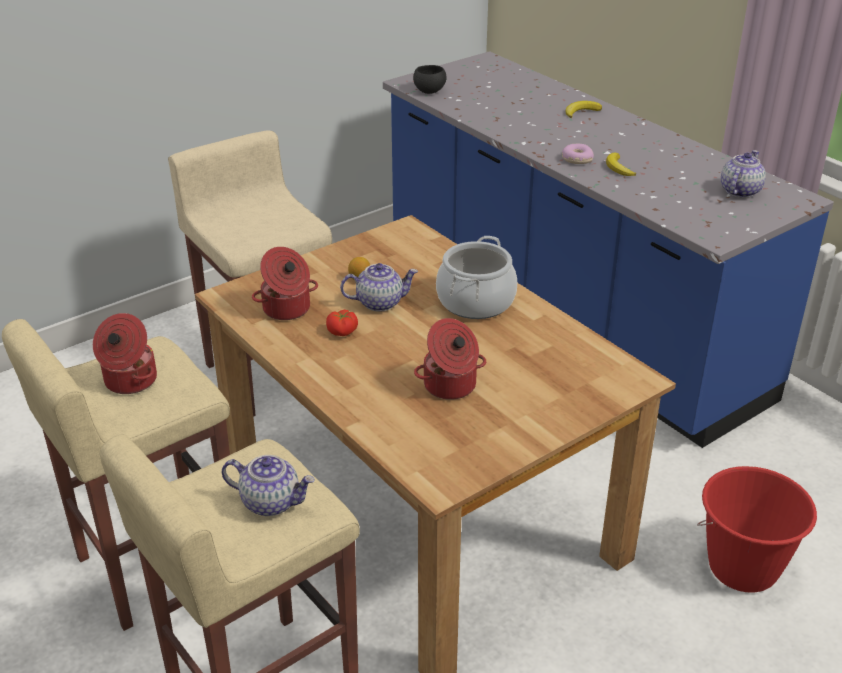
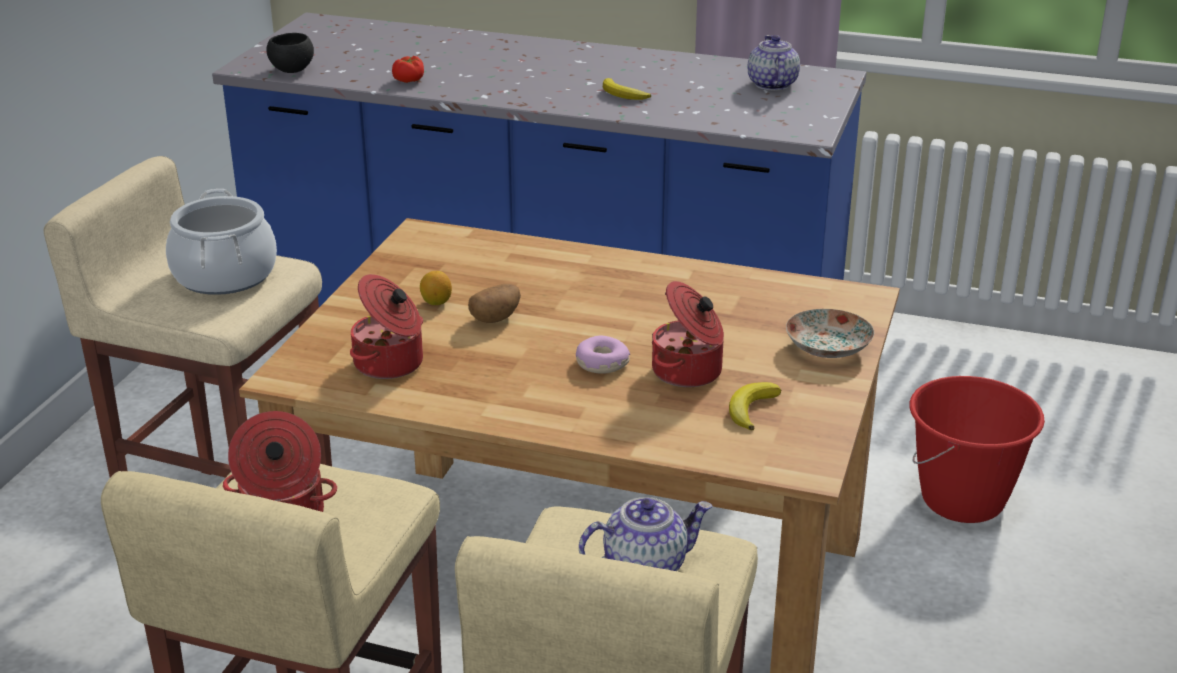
camera: 35 degrees left, 5 degrees down
tomato [326,310,358,336] -> tomato moved to [392,56,424,83]
teapot [340,263,418,312] -> potato [468,284,521,323]
cooking pot [436,236,517,319] -> cooking pot moved to [166,189,277,295]
donut [562,144,594,164] -> donut moved to [576,336,630,374]
banana [566,101,602,118] -> banana moved to [729,382,781,430]
none -> plate [786,309,874,358]

